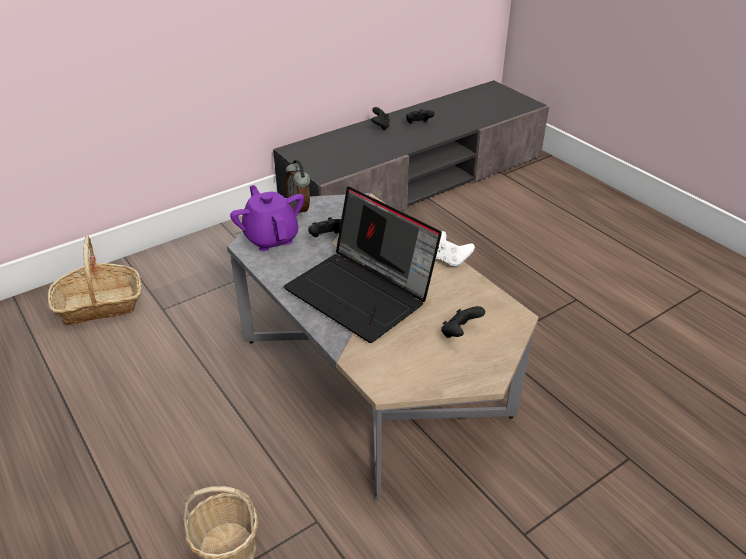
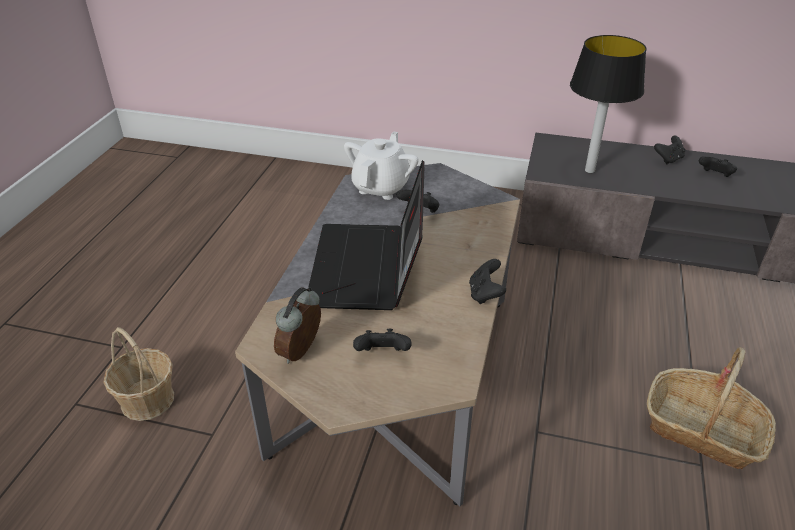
camera: 50 degrees right, 0 degrees up
basket [48,236,142,325] -> basket moved to [647,347,776,469]
purple teapot [230,185,304,251] -> white teapot [344,131,419,200]
alarm clock [286,160,311,217] -> alarm clock moved to [274,287,321,364]
white game controller [436,231,475,268] -> black game controller [469,259,506,304]
none -> table lamp [570,35,647,173]

